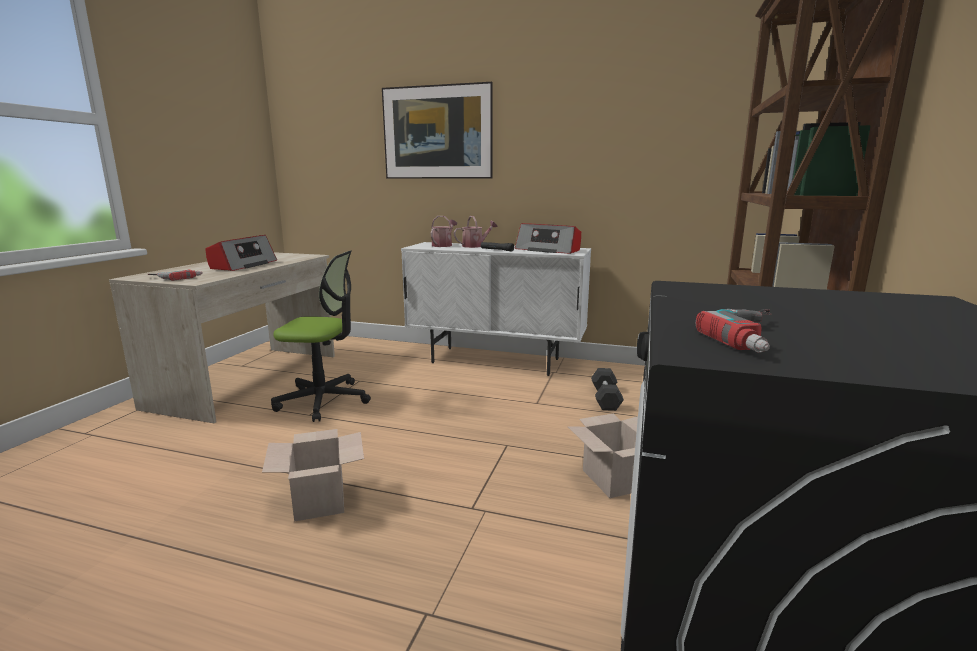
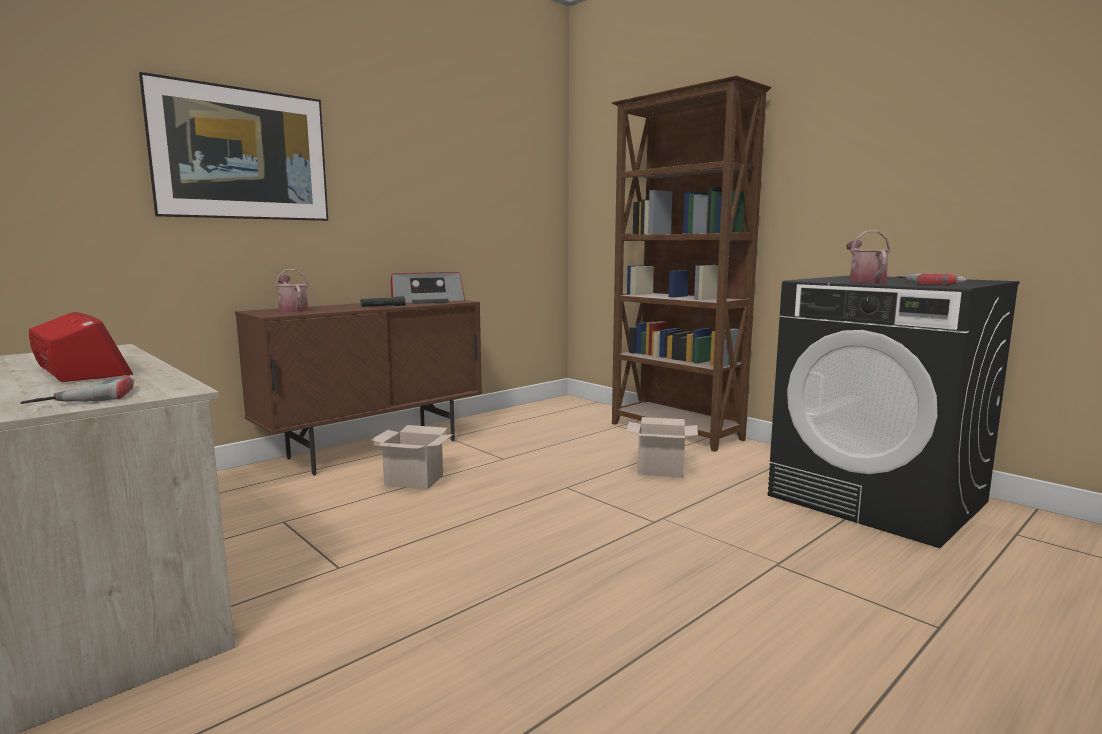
camera: 60 degrees left, 5 degrees down
cardboard box [262,429,364,522] -> cardboard box moved to [371,425,453,490]
office chair [271,250,371,422] -> none
white cabinet [401,242,591,376] -> brown cabinet [235,300,482,475]
watering can [454,216,498,248] -> watering can moved to [846,231,891,283]
black dumbbell [591,368,624,411] -> none

